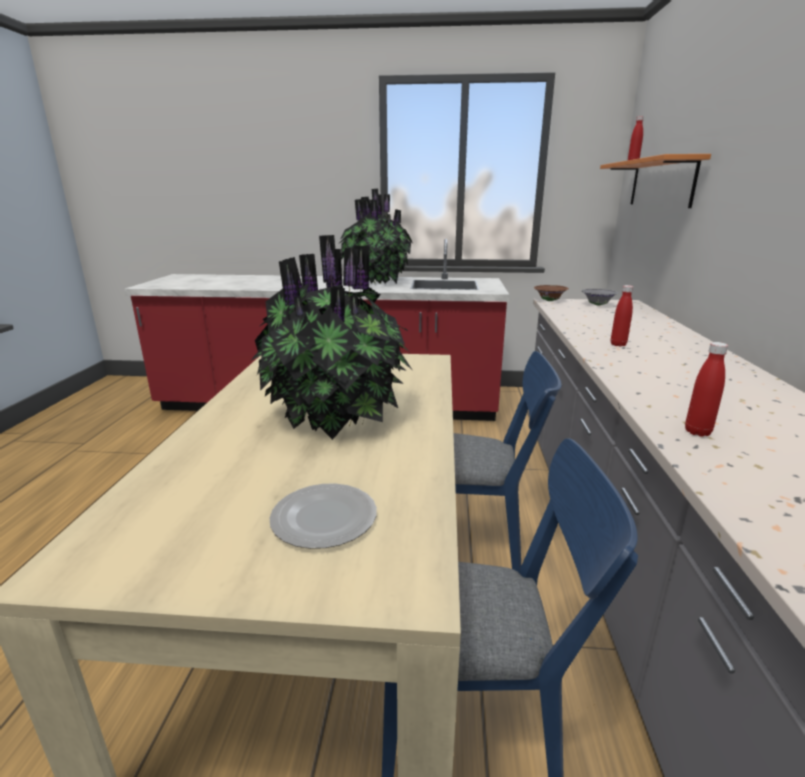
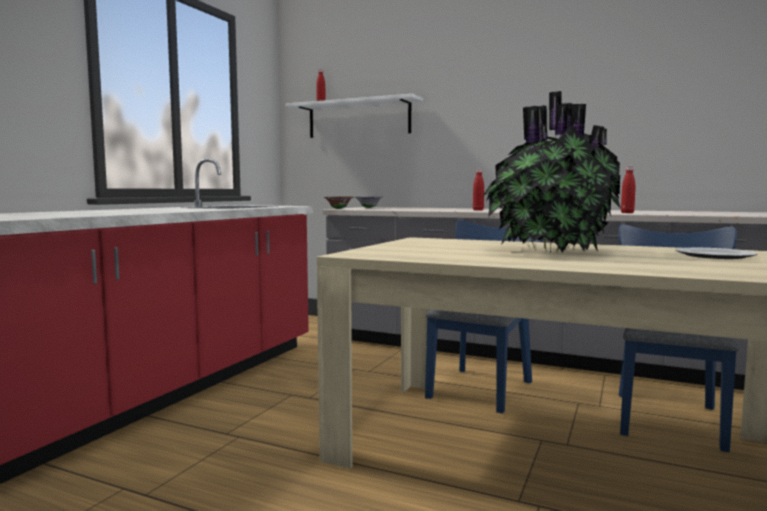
camera: 70 degrees left, 15 degrees down
potted plant [340,189,412,284] -> none
orange shelf [600,154,711,208] -> white shelf [286,94,423,138]

